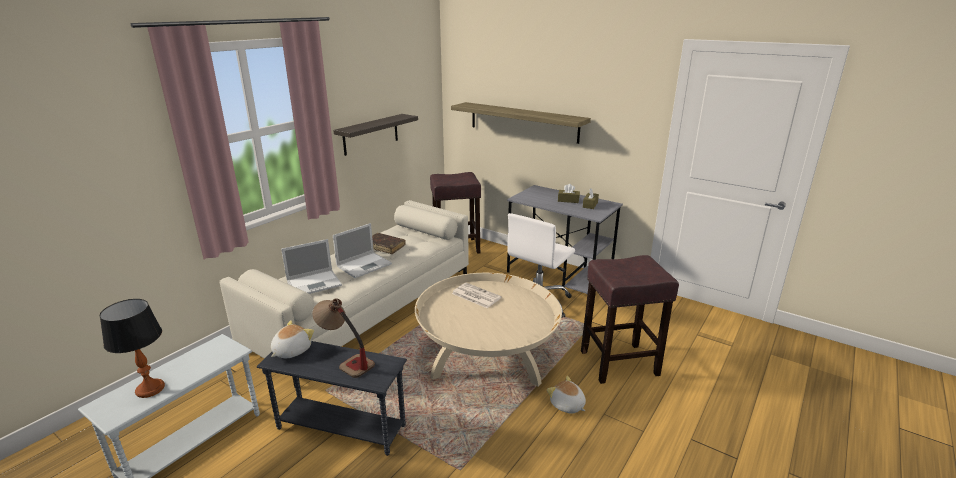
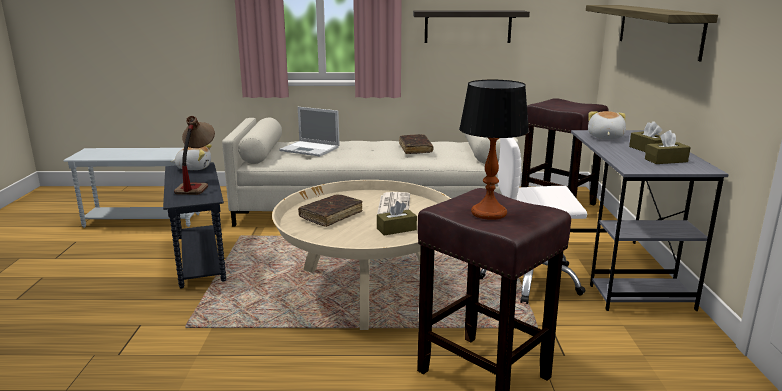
camera: 55 degrees right, 5 degrees down
table lamp [100,299,165,398] -> table lamp moved to [459,80,529,220]
laptop [333,223,392,278] -> none
plush toy [547,376,586,414] -> plush toy moved to [588,111,626,139]
none -> brown book [298,195,363,227]
none -> brown tissue box [377,201,417,236]

